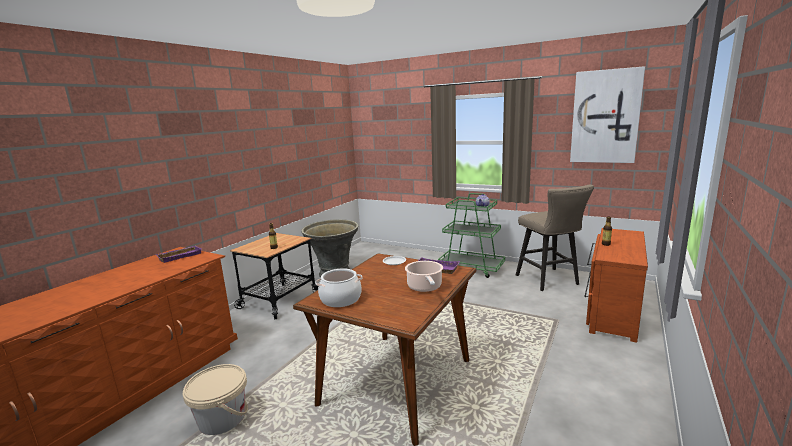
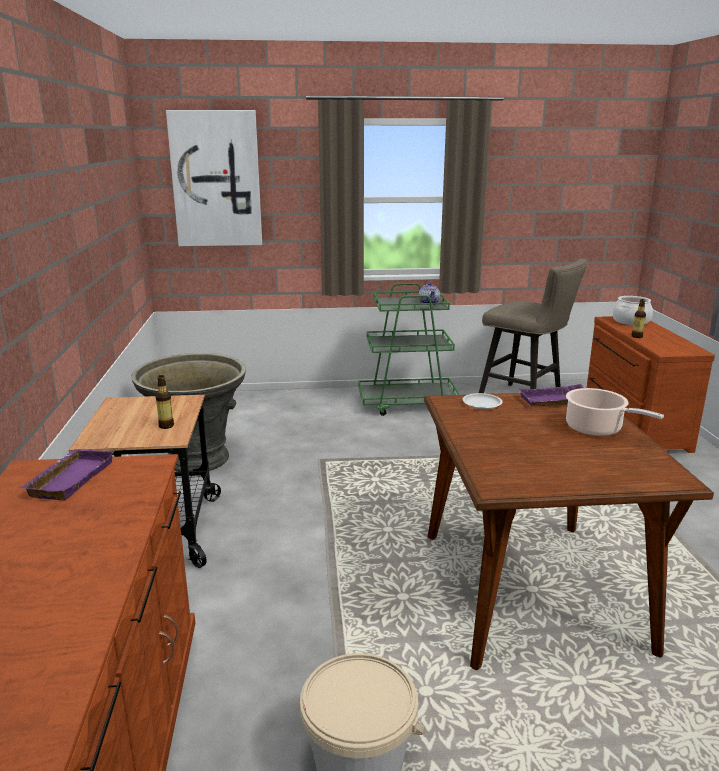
camera: 35 degrees left, 5 degrees up
cooking pot [315,268,362,307] -> cooking pot moved to [612,296,653,325]
picture [570,66,645,163] -> picture moved to [166,110,262,246]

